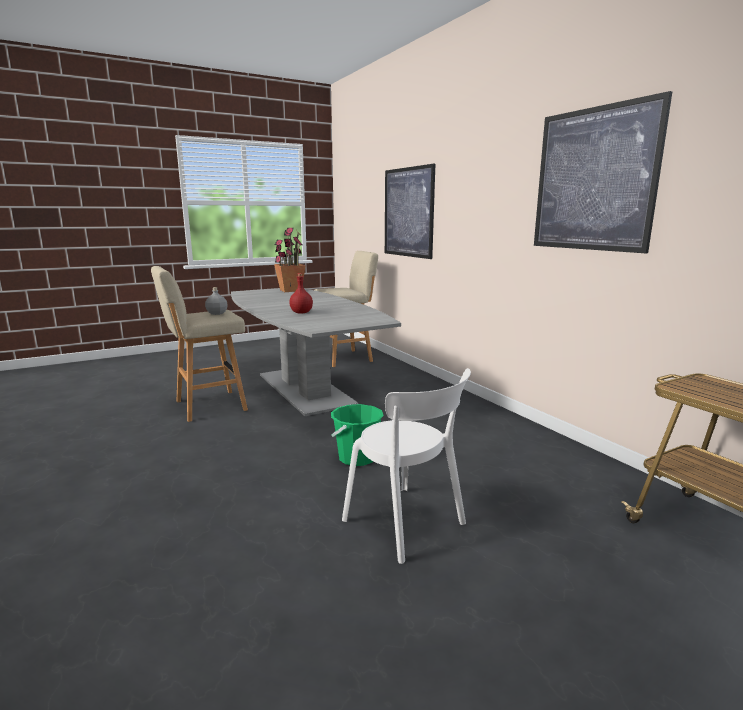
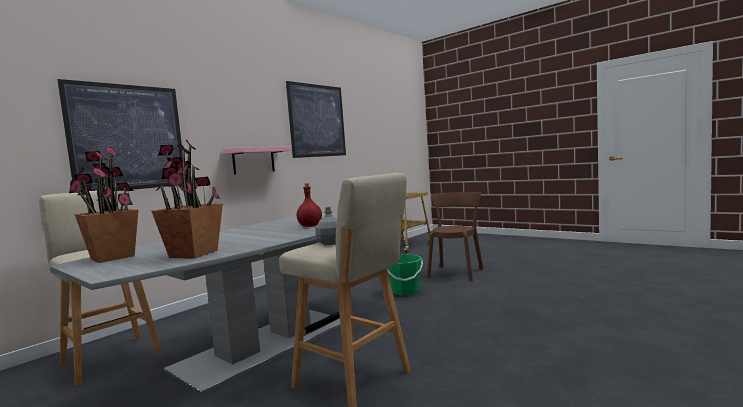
camera: 110 degrees left, 10 degrees down
white chair [342,368,471,564] -> brown chair [427,192,483,281]
none -> potted plant [151,140,223,258]
none -> pink shelf [223,146,292,175]

